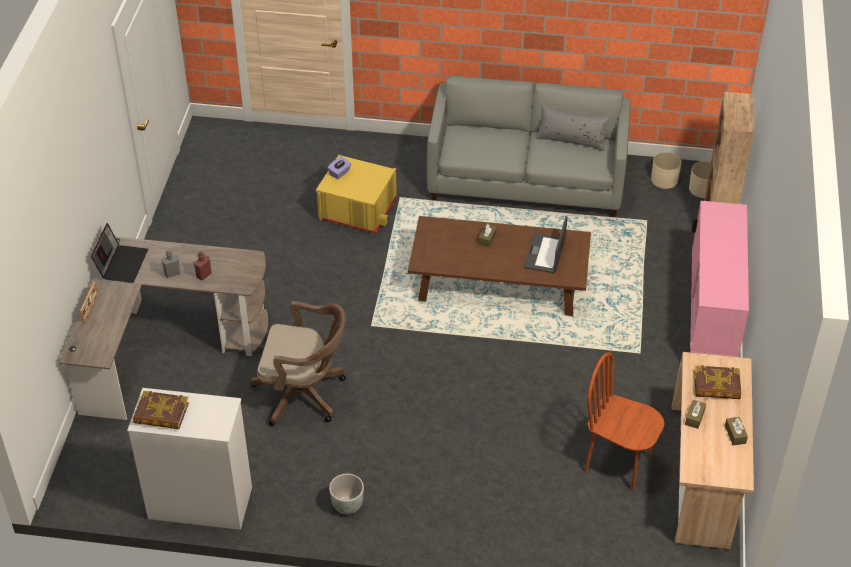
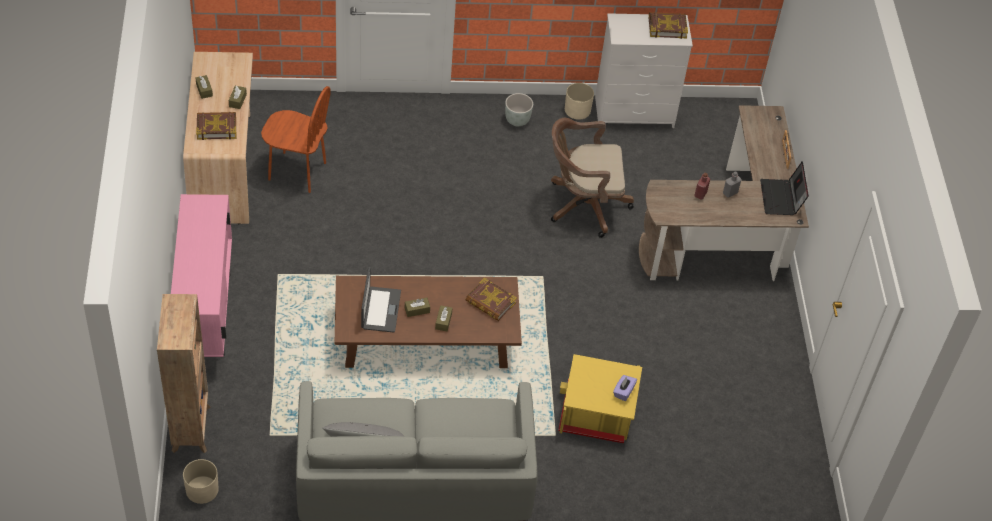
camera: 165 degrees right, 5 degrees up
beige planter [651,152,681,189] -> beige planter moved to [565,83,594,119]
none -> brown tissue box [405,298,430,317]
none -> book [465,278,517,321]

